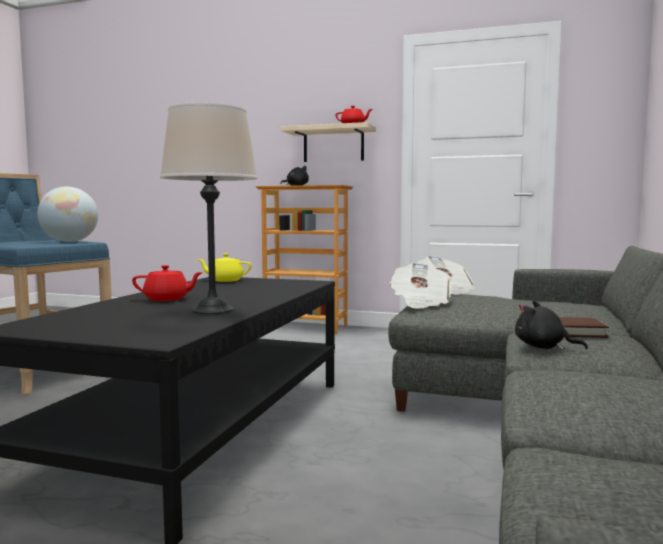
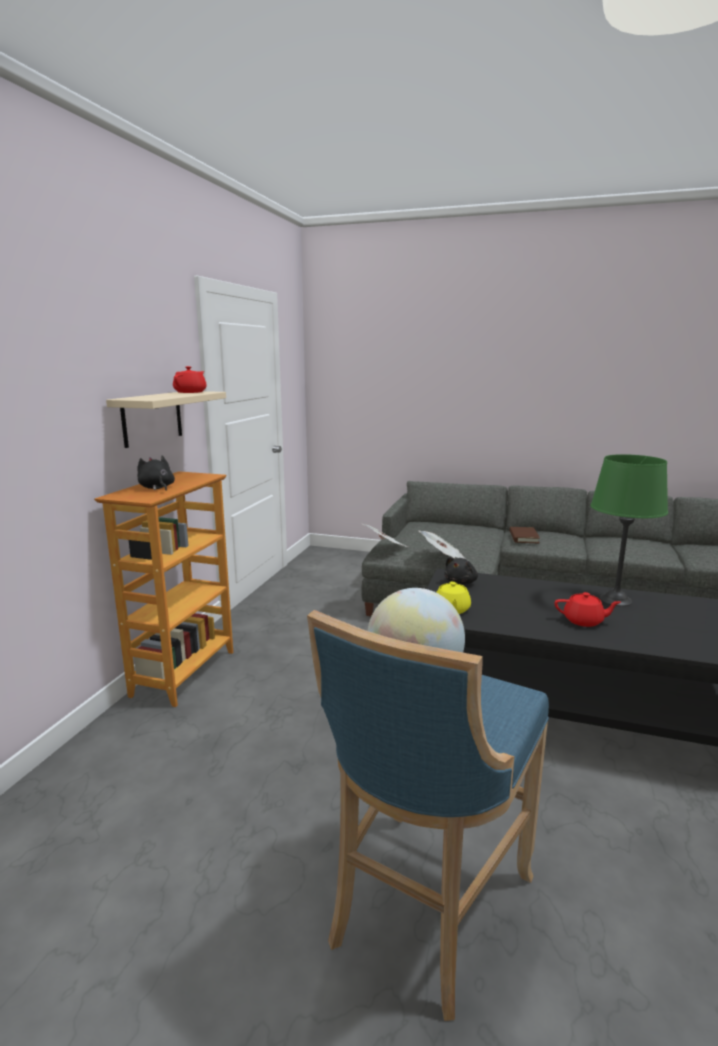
camera: 90 degrees left, 10 degrees up
red teapot [132,265,203,301] -> red teapot turned 105 degrees clockwise [555,592,621,627]
beige table lamp [160,102,258,314] -> green table lamp [591,454,668,606]
black plush toy [515,301,588,350] -> black plush toy moved to [444,557,478,585]

